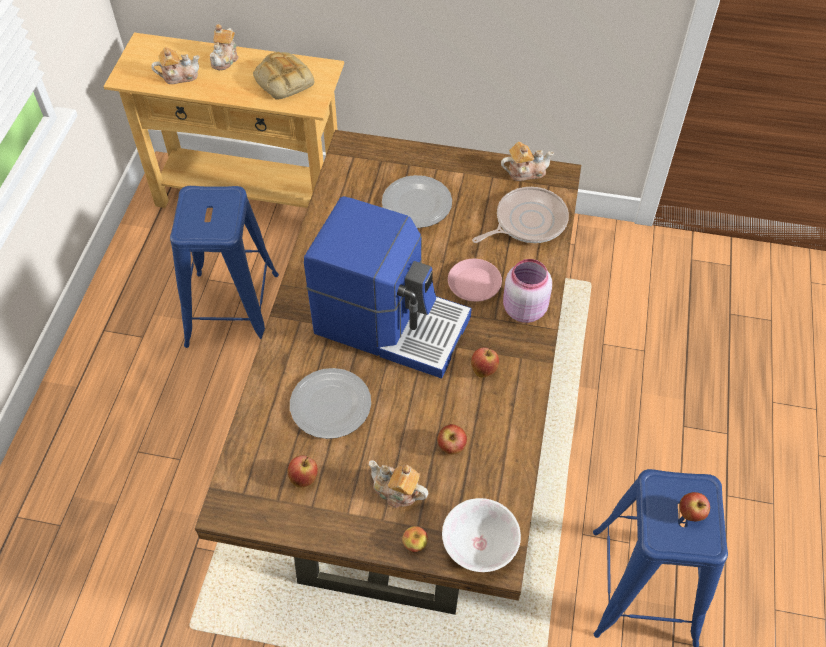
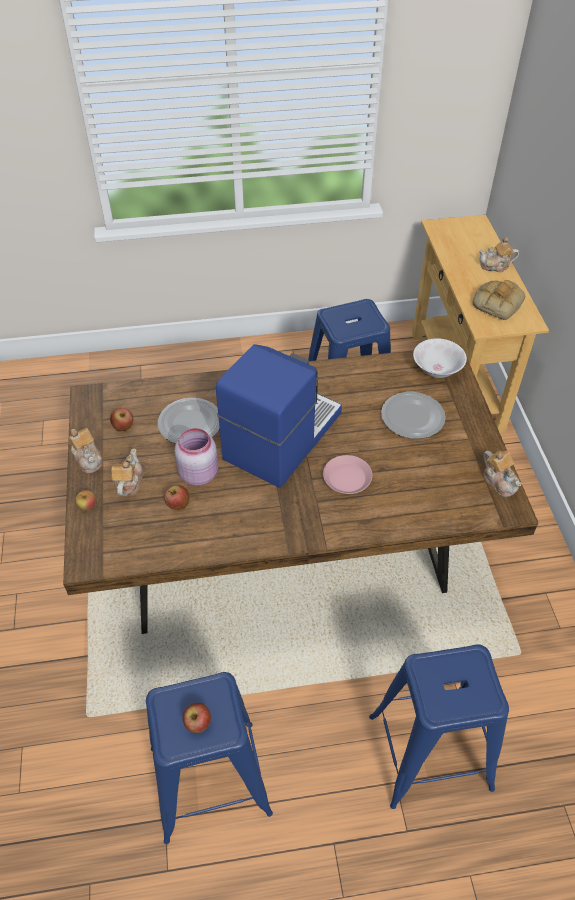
camera: 70 degrees right, 5 degrees down
teapot [152,47,200,84] -> teapot moved to [68,428,102,473]
coffee machine [304,196,472,378] -> coffee machine turned 150 degrees counterclockwise [216,344,342,488]
white bowl [442,498,521,572] -> white bowl moved to [413,338,467,378]
apple [471,347,499,378] -> none
frying pan [472,187,569,243] -> none
pink jar [503,259,552,323] -> pink jar moved to [175,428,218,486]
none -> blue stool [369,644,509,809]

